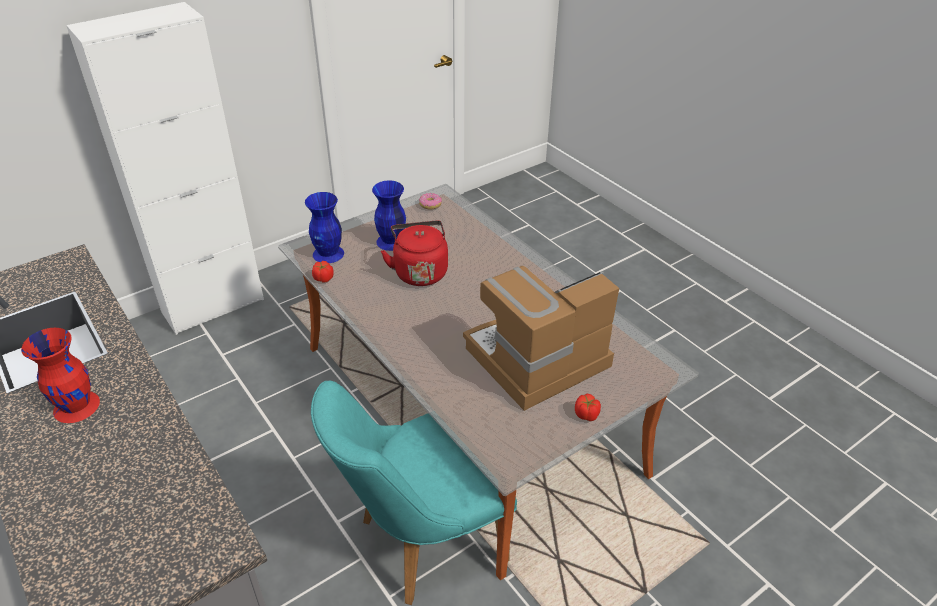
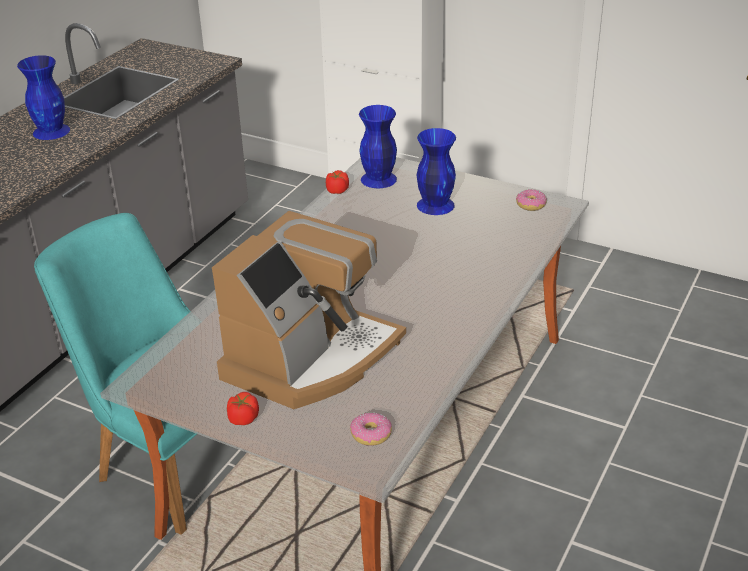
camera: 65 degrees right, 5 degrees down
red vase [21,328,100,423] -> blue vase [17,55,70,140]
red kettle [381,221,448,286] -> none
coffee machine [463,266,619,411] -> coffee machine turned 90 degrees clockwise [212,211,406,409]
none -> donut [350,412,392,446]

